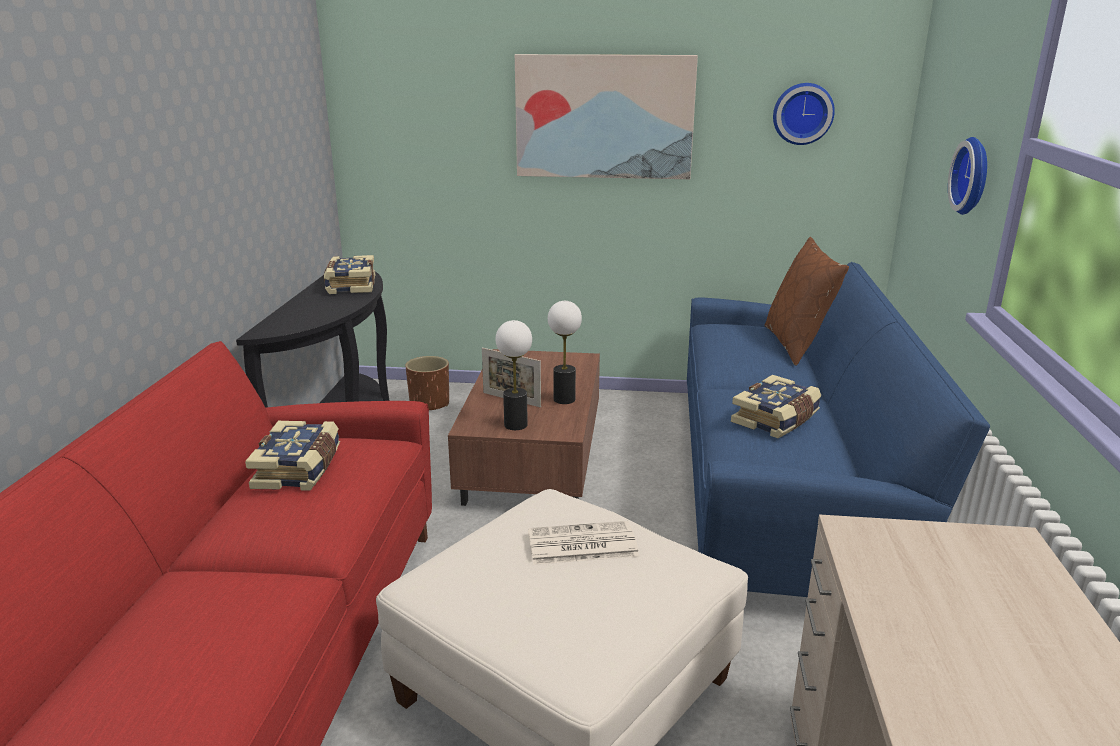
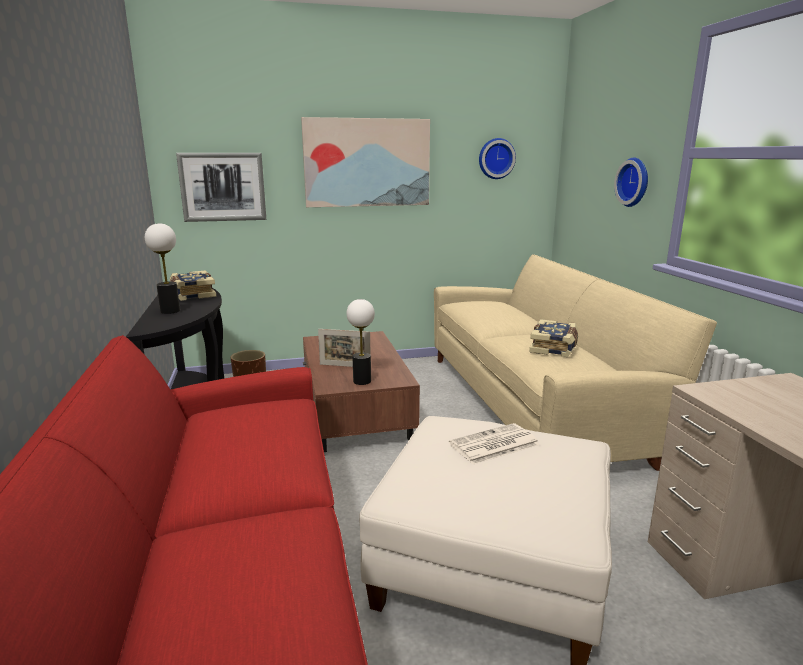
camera: 20 degrees left, 5 degrees down
book [245,421,340,491] -> none
table lamp [548,301,582,404] -> table lamp moved to [145,223,180,314]
blue sofa [687,262,990,597] -> beige sofa [434,254,717,471]
brown pillow [765,237,849,366] -> none
none -> picture [176,153,266,222]

